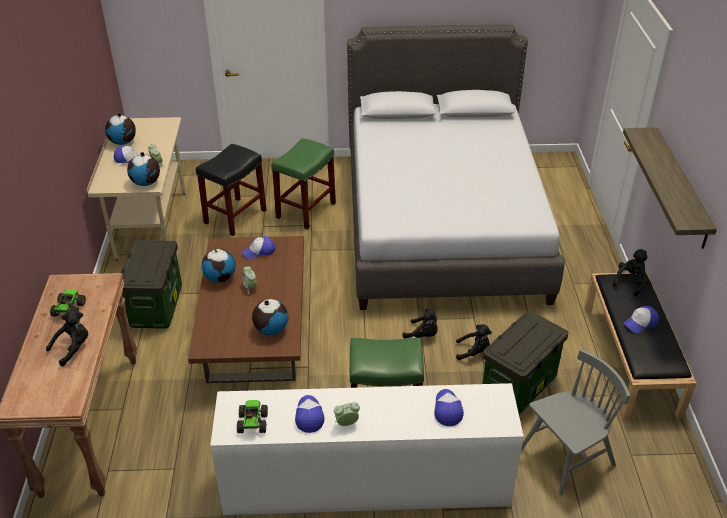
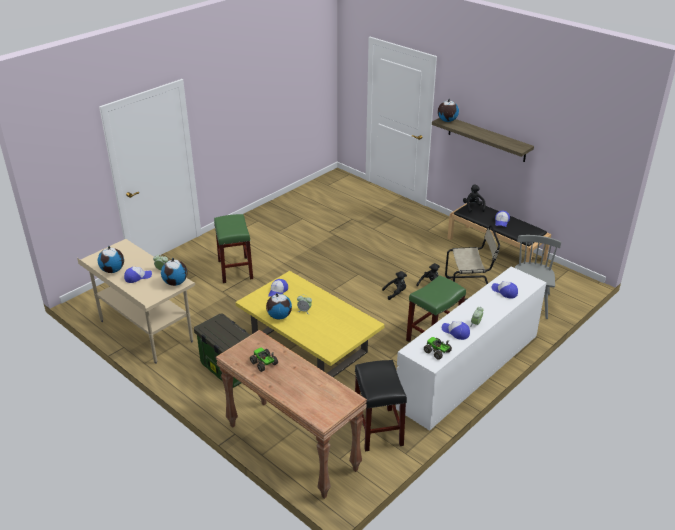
camera: 45 degrees left, 5 degrees down
black plush toy [46,310,88,366] -> none
brown coffee table [188,236,304,383] -> yellow coffee table [235,271,384,377]
black stool [196,144,266,236] -> black stool moved to [355,360,407,451]
globe [252,299,288,335] -> globe moved to [438,99,459,122]
grey bed [347,24,565,310] -> none
storage box [482,311,568,414] -> beige chair [445,225,500,301]

